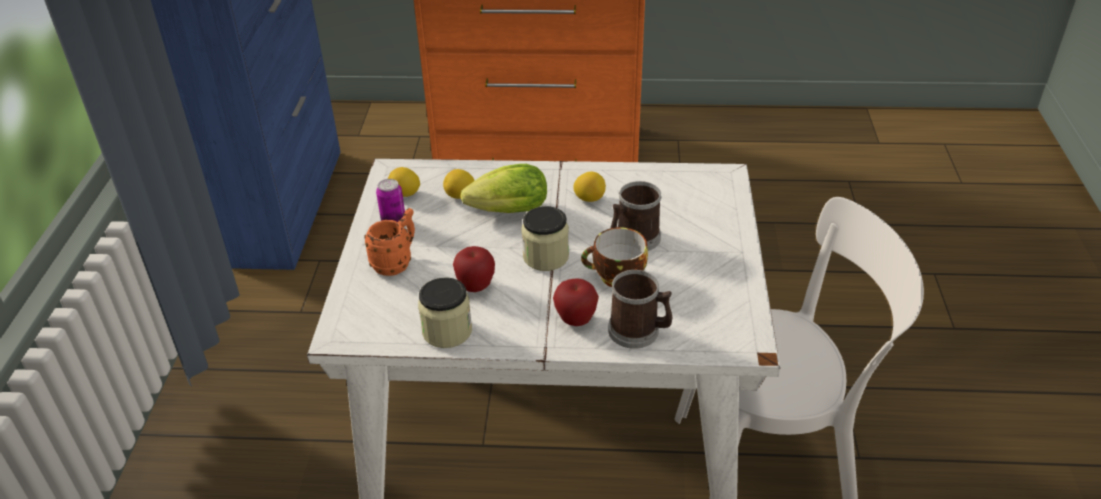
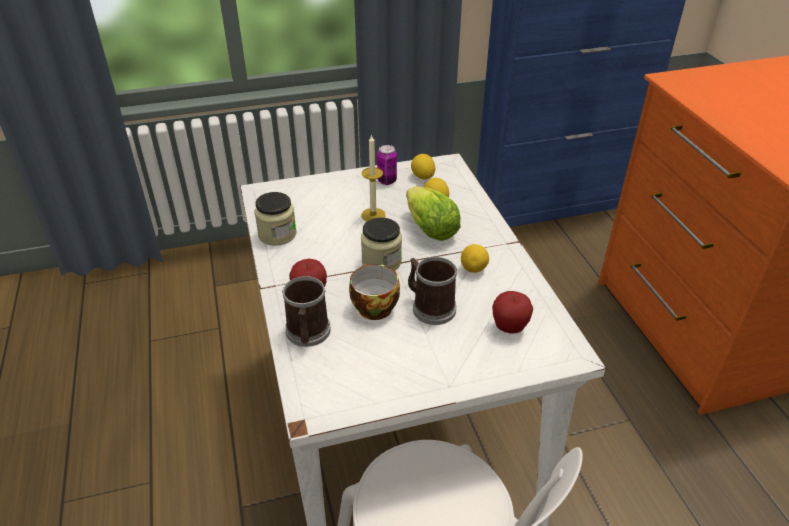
camera: 70 degrees right, 0 degrees up
orange mug [364,208,415,276] -> none
apple [453,246,495,292] -> apple moved to [492,291,533,334]
none -> candle [361,134,386,221]

